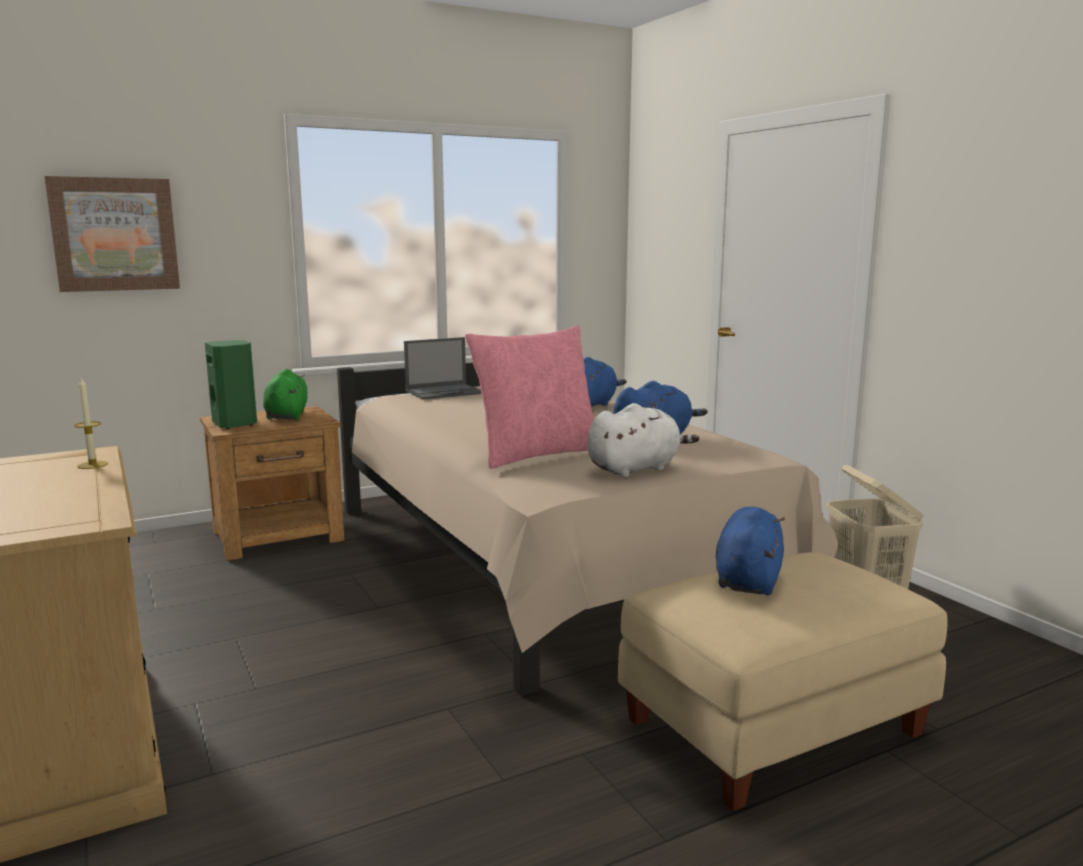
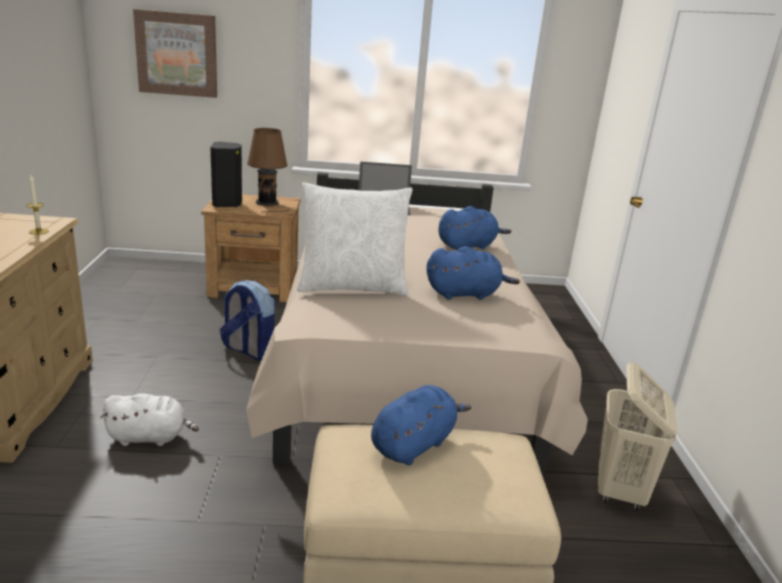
camera: 25 degrees right, 10 degrees up
green speaker [205,340,257,429] -> black speaker [210,142,242,207]
green plush toy [263,369,307,420] -> brown table lamp [247,128,290,214]
pink pillow [465,325,594,469] -> white pillow [297,183,413,296]
white plush toy [587,403,699,477] -> white plush toy moved to [100,393,199,446]
none -> backpack [220,280,275,360]

